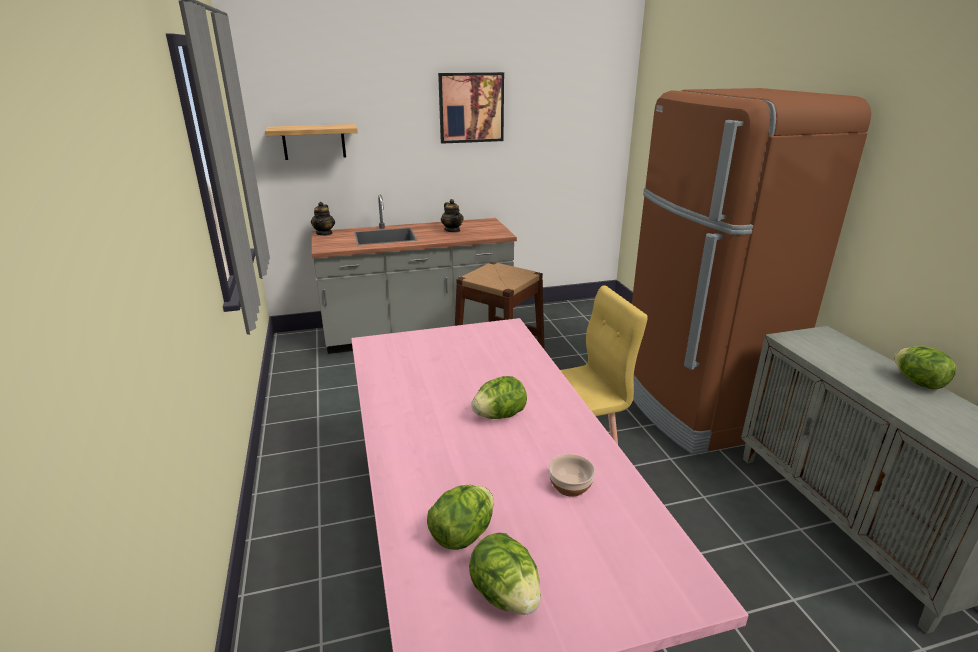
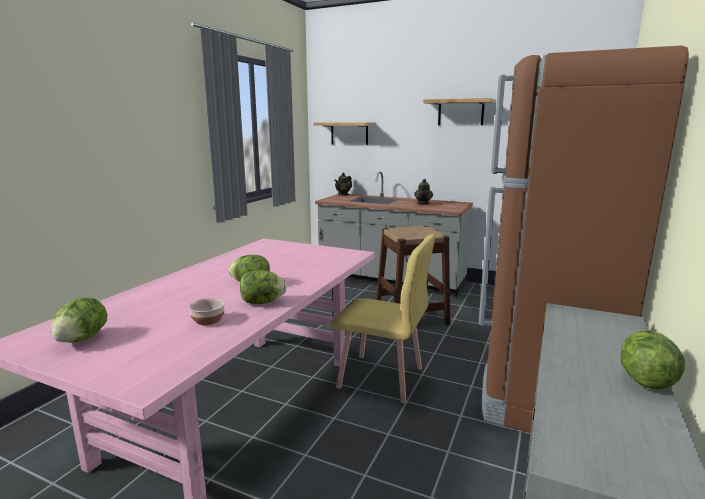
camera: 40 degrees right, 10 degrees down
lettuce [427,485,494,550] -> lettuce moved to [240,270,287,304]
picture [438,72,504,144] -> shelf [423,98,494,125]

